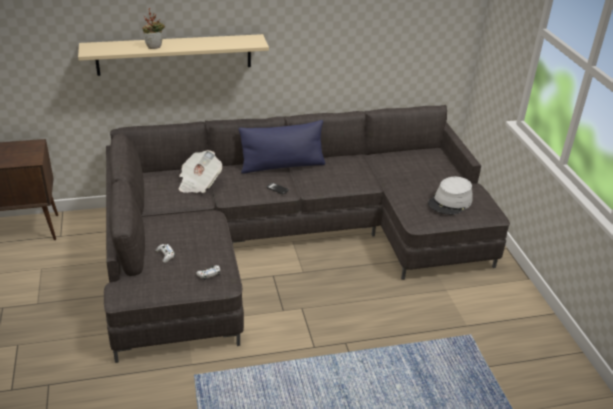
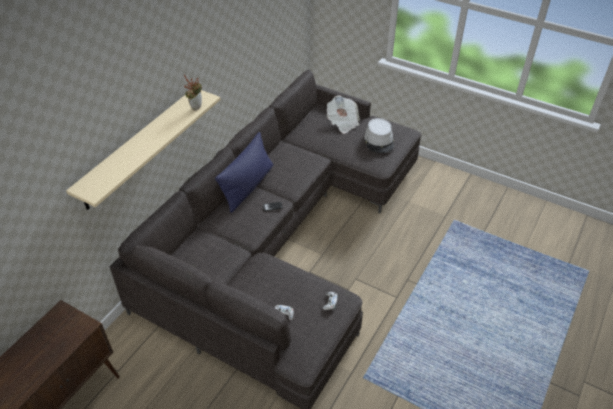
camera: 45 degrees left, 10 degrees up
potted plant [142,8,165,49] -> potted plant moved to [184,75,202,111]
newspaper [179,150,222,193] -> newspaper moved to [327,96,360,134]

